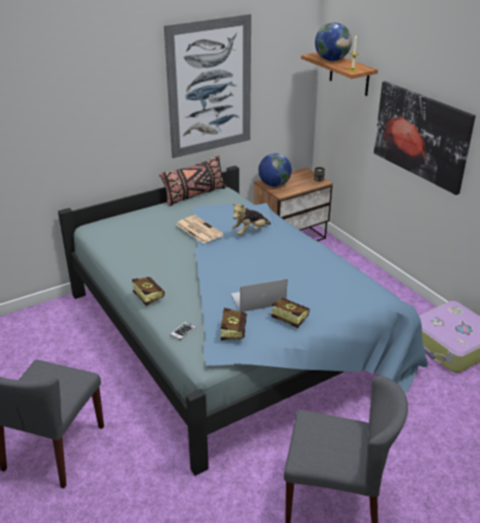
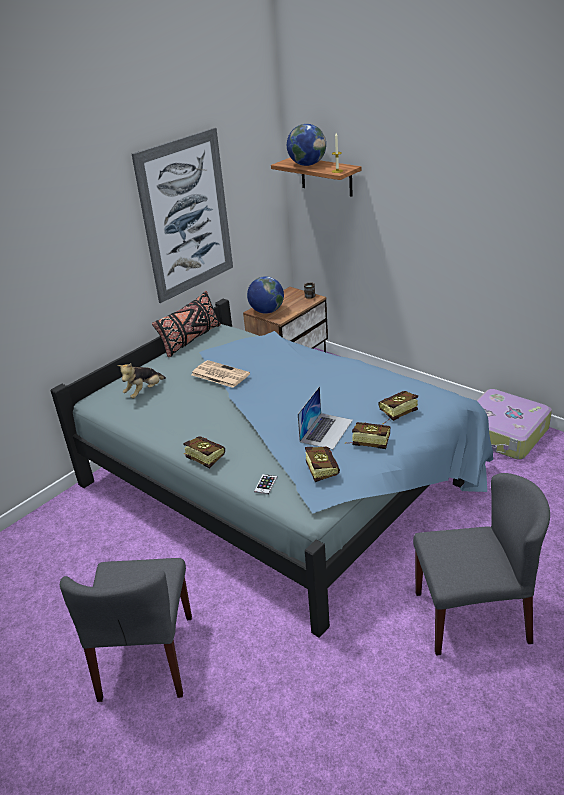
camera: 15 degrees left, 0 degrees up
laptop [231,279,287,312] -> laptop turned 150 degrees clockwise [298,386,353,450]
plush toy [232,204,271,235] -> plush toy moved to [117,363,166,398]
picture [374,81,476,195] -> none
none -> book [378,391,418,424]

